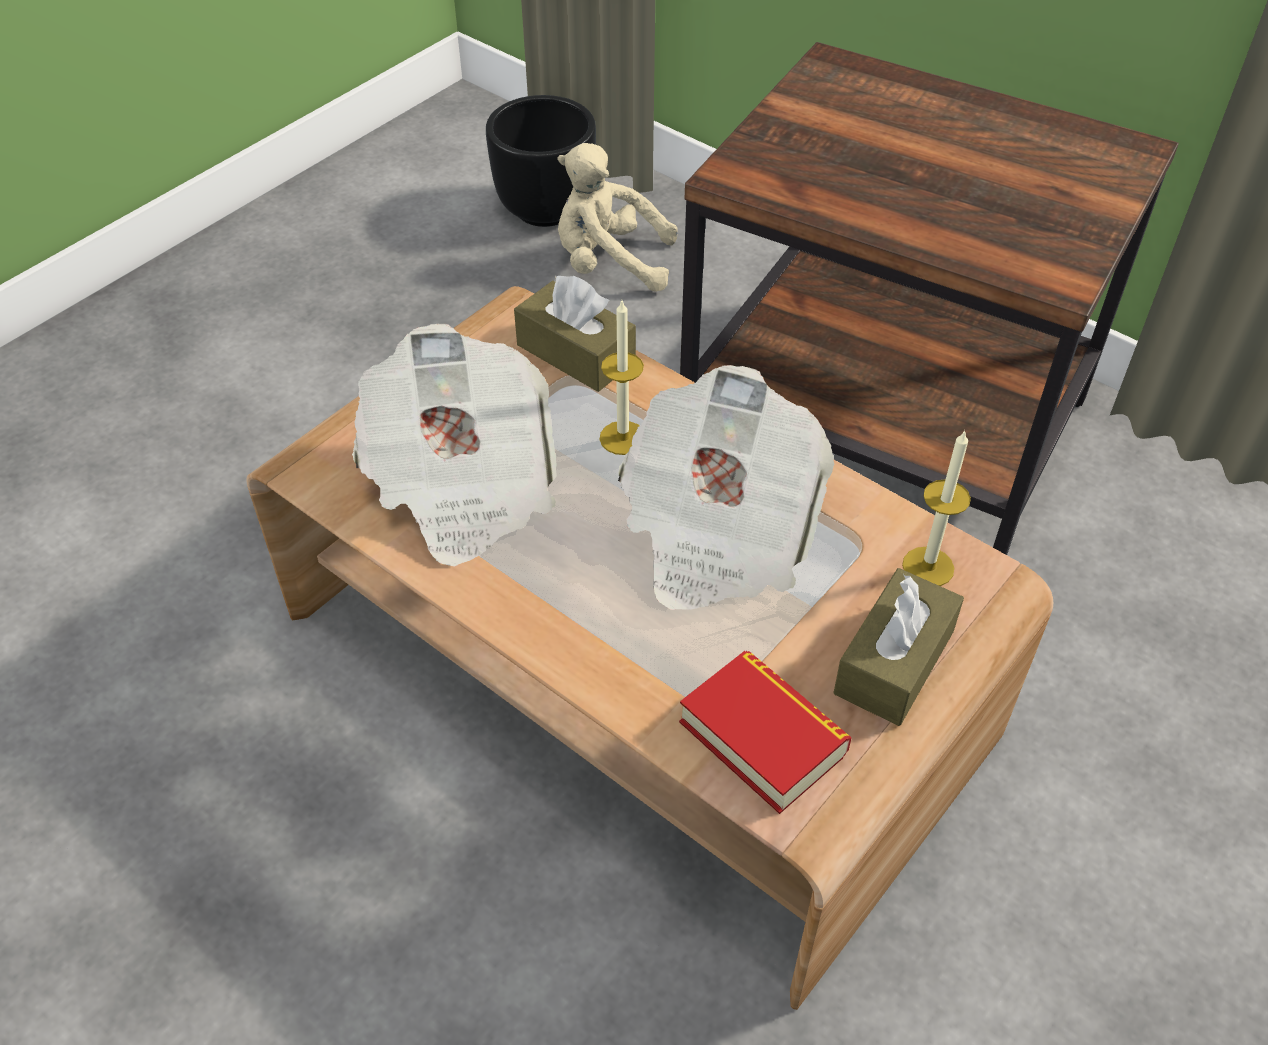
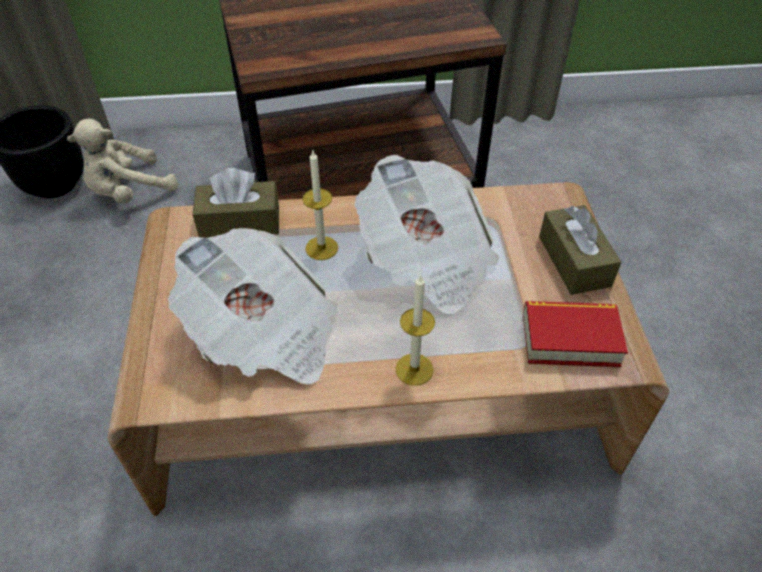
camera: 45 degrees left, 0 degrees up
candle [902,430,971,586] -> candle moved to [395,274,435,386]

